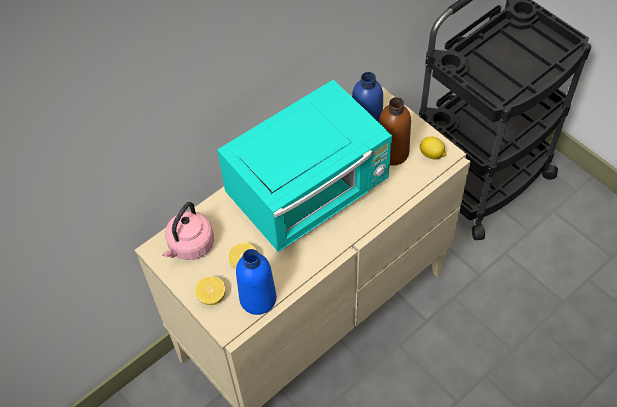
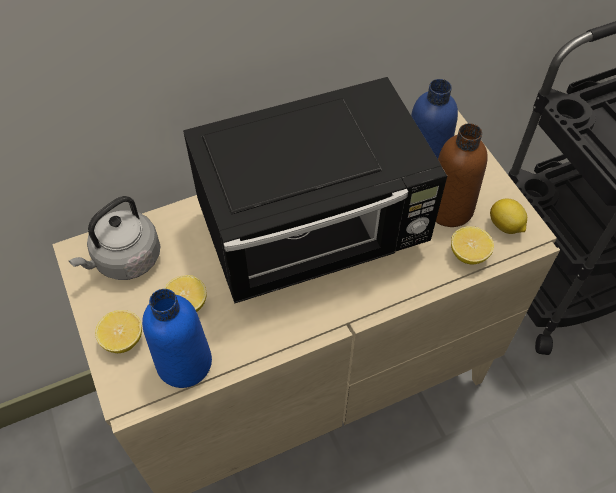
camera: 15 degrees right, 0 degrees up
pink kettle [162,202,214,260] -> grey kettle [69,196,160,280]
turquoise microwave [217,80,392,252] -> black microwave [183,77,447,304]
none -> lemon [451,226,494,264]

